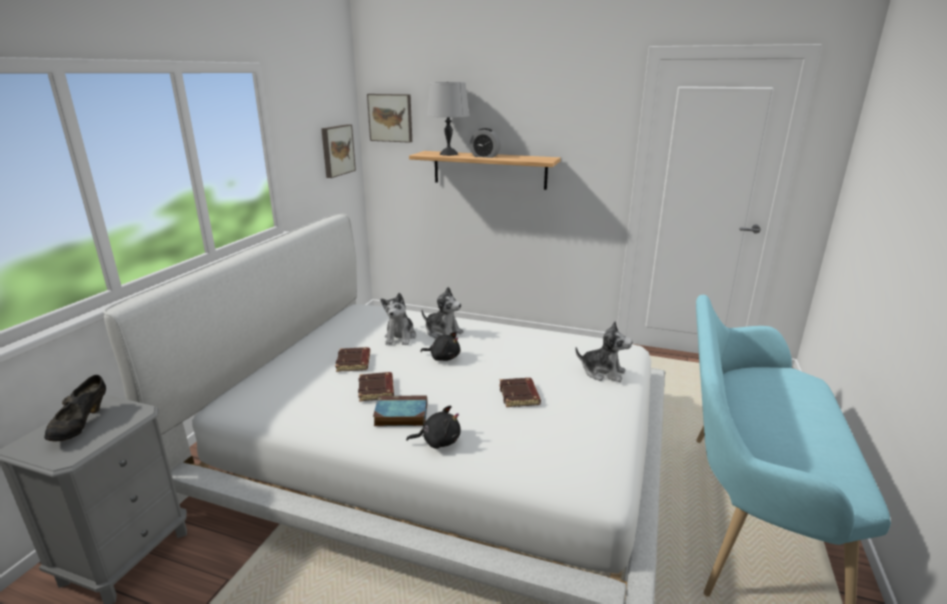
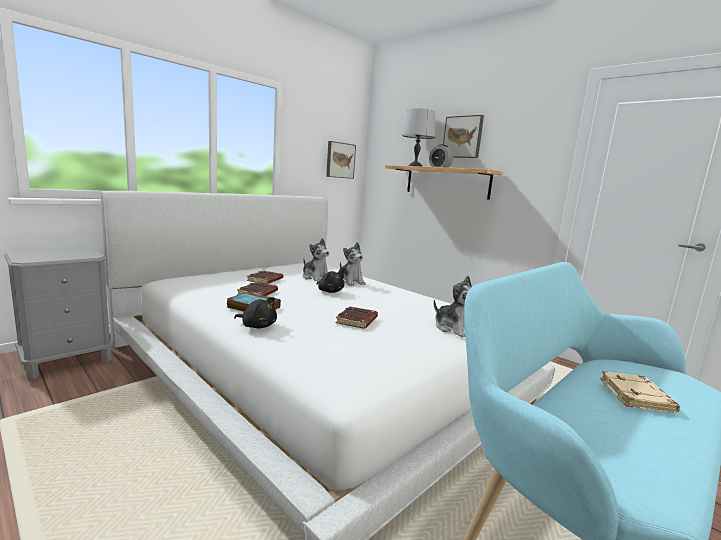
camera: 25 degrees right, 10 degrees down
black shoe [44,375,106,441] -> none
picture [367,94,412,143] -> picture moved to [443,115,484,158]
plush toy [381,293,416,346] -> plush toy turned 75 degrees counterclockwise [303,238,330,282]
none -> beige book [600,371,680,413]

